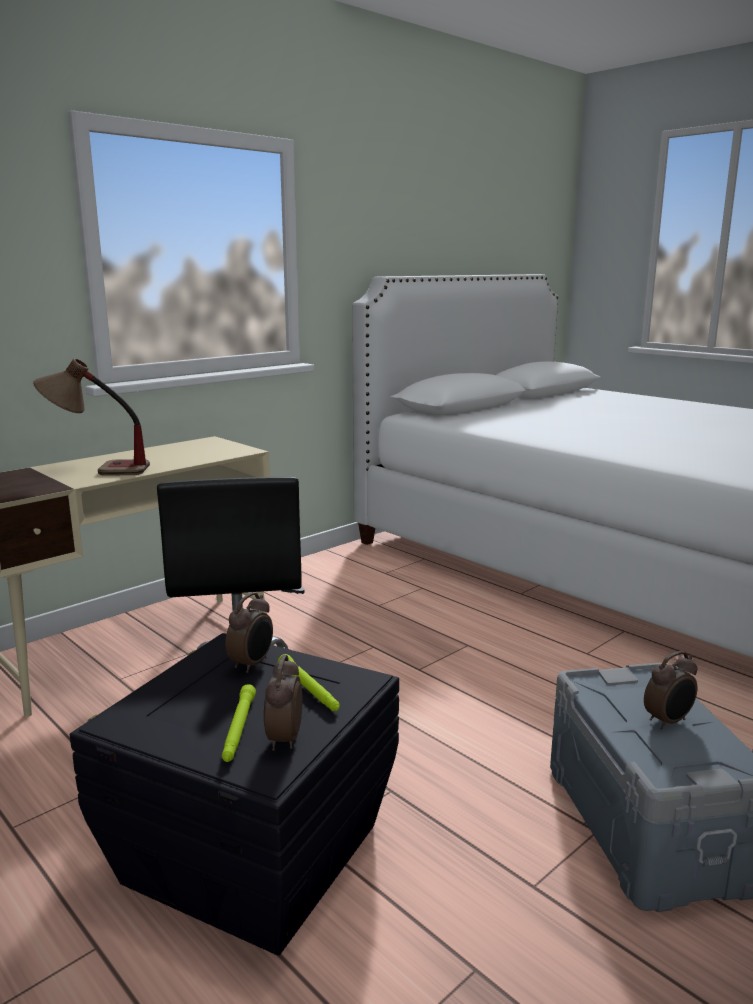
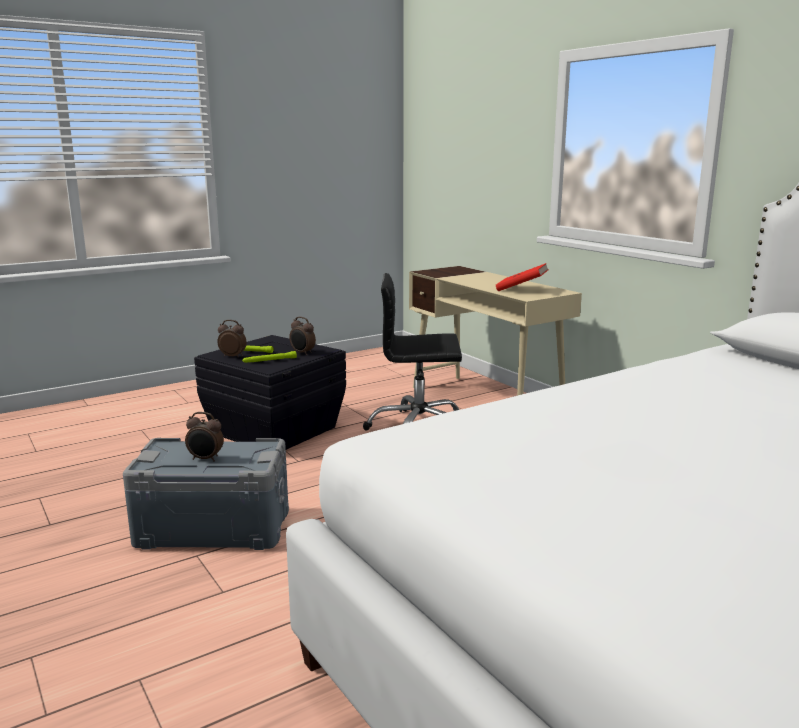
camera: 100 degrees right, 0 degrees up
table lamp [33,359,150,476] -> none
alarm clock [644,651,697,729] -> alarm clock turned 60 degrees counterclockwise [185,412,224,462]
none -> red book [496,263,549,291]

